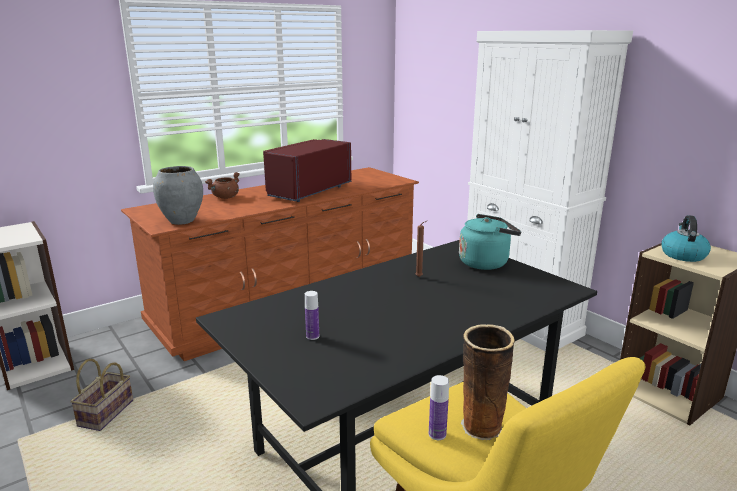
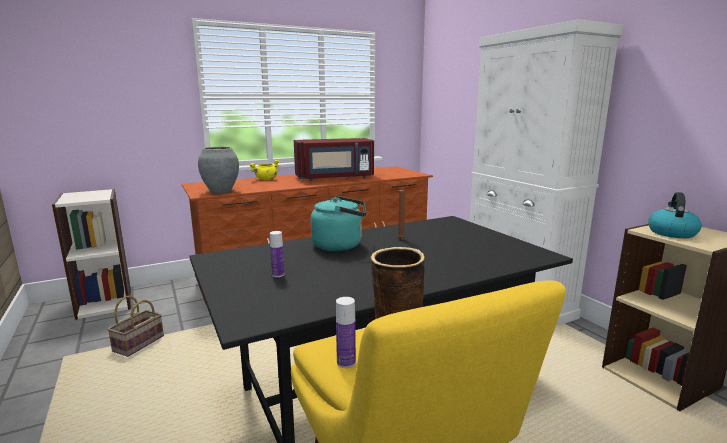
camera: 10 degrees right, 5 degrees down
brown cooking pot [205,172,240,199] -> yellow cooking pot [249,160,280,180]
red microwave [263,139,351,202] -> red microwave turned 150 degrees counterclockwise [294,138,374,181]
turquoise kettle [459,214,522,270] -> turquoise kettle moved to [310,196,367,251]

